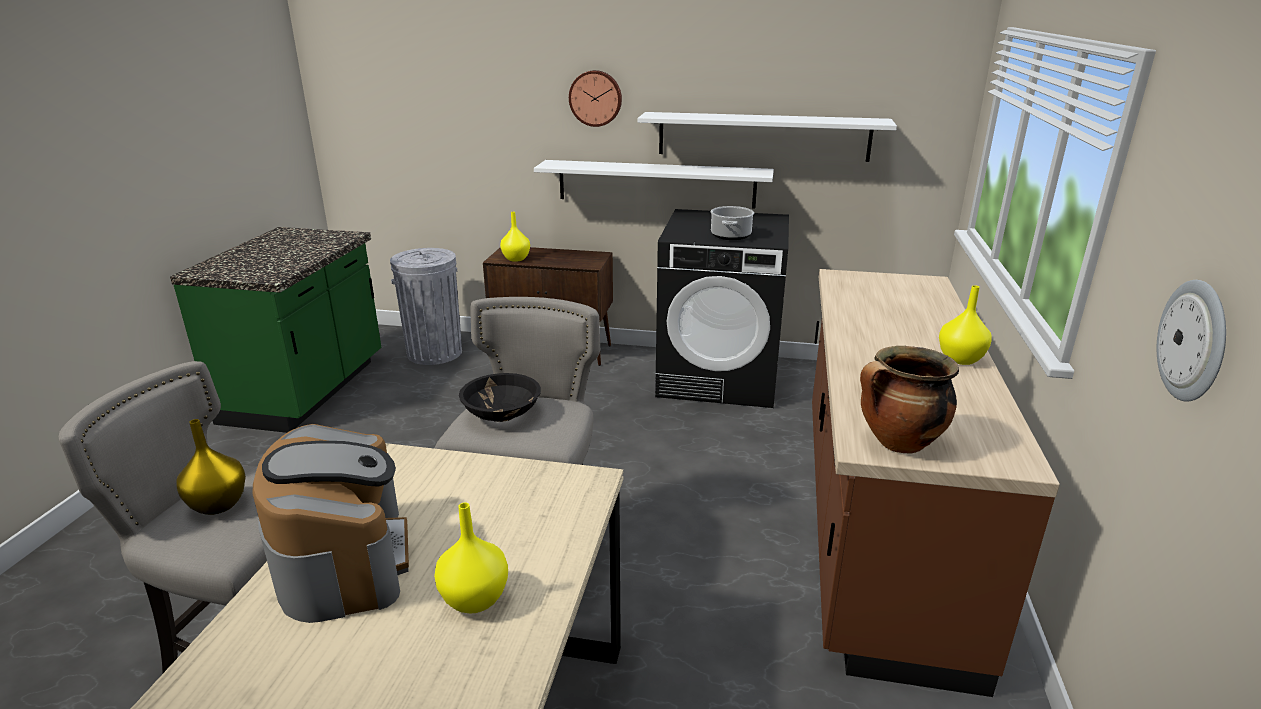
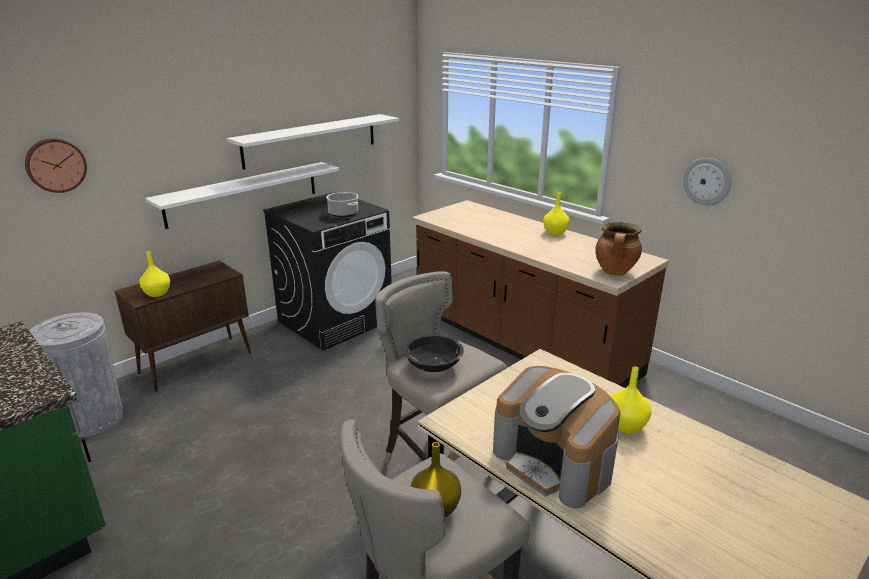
camera: 55 degrees left, 0 degrees up
coffee machine [253,424,409,623] -> coffee machine turned 150 degrees counterclockwise [493,366,620,508]
wall clock [569,70,622,127] -> wall clock moved to [25,138,87,193]

